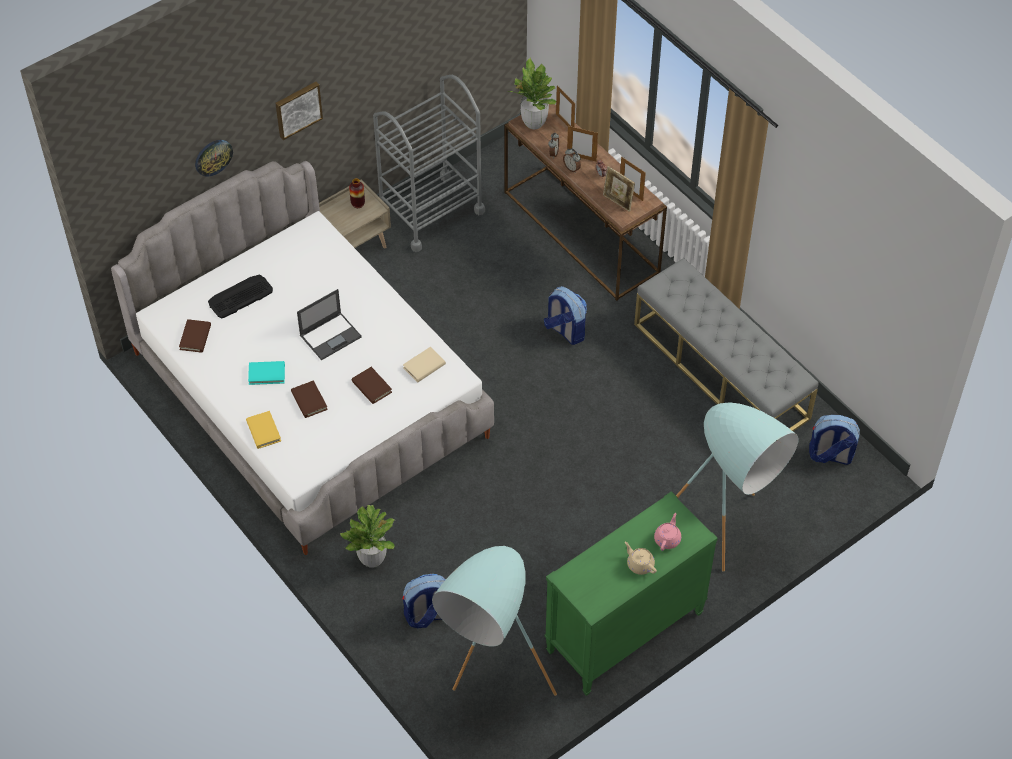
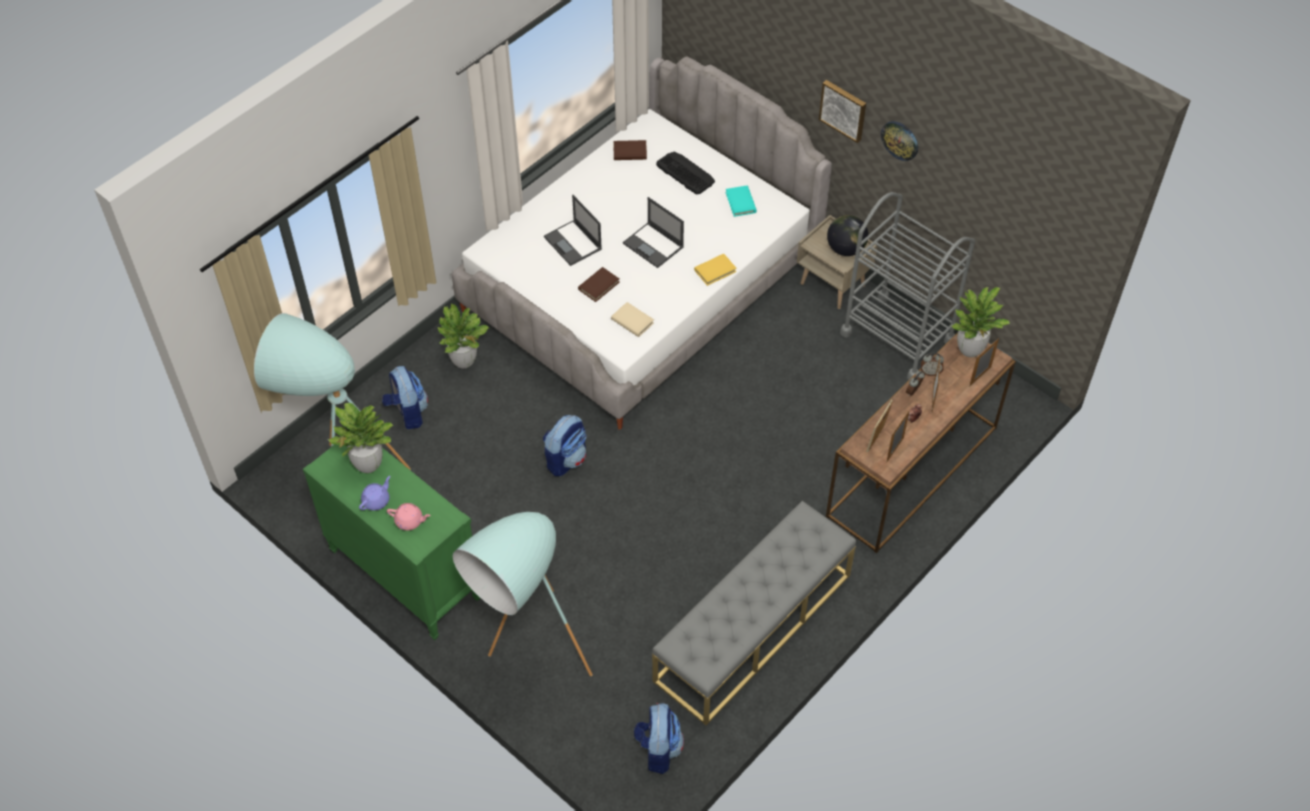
camera: 80 degrees right, 0 degrees up
wall clock [195,140,233,177] -> wall clock moved to [881,121,918,161]
yellow book [246,411,281,449] -> yellow book moved to [694,254,737,286]
turquoise book [248,361,285,385] -> turquoise book moved to [726,186,757,217]
brown book [291,380,328,418] -> laptop [544,194,602,266]
vase [349,178,365,208] -> globe [827,215,868,256]
backpack [544,286,587,345] -> backpack moved to [543,415,586,476]
beige teapot [625,542,657,575] -> purple teapot [359,476,390,511]
none -> potted plant [328,403,393,473]

